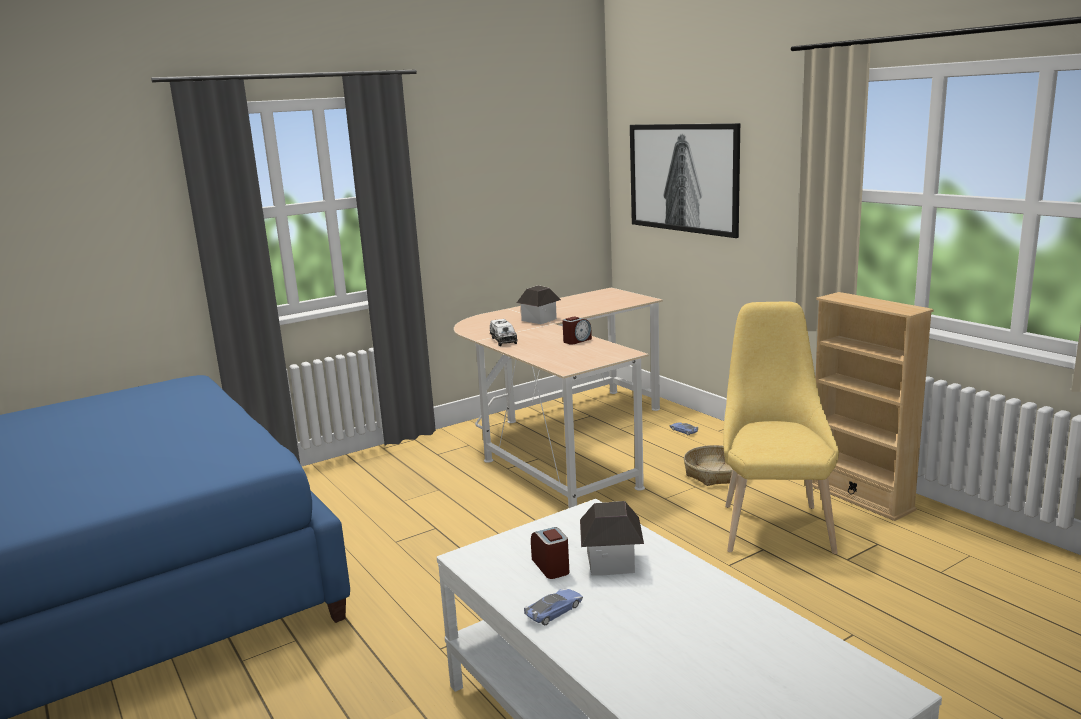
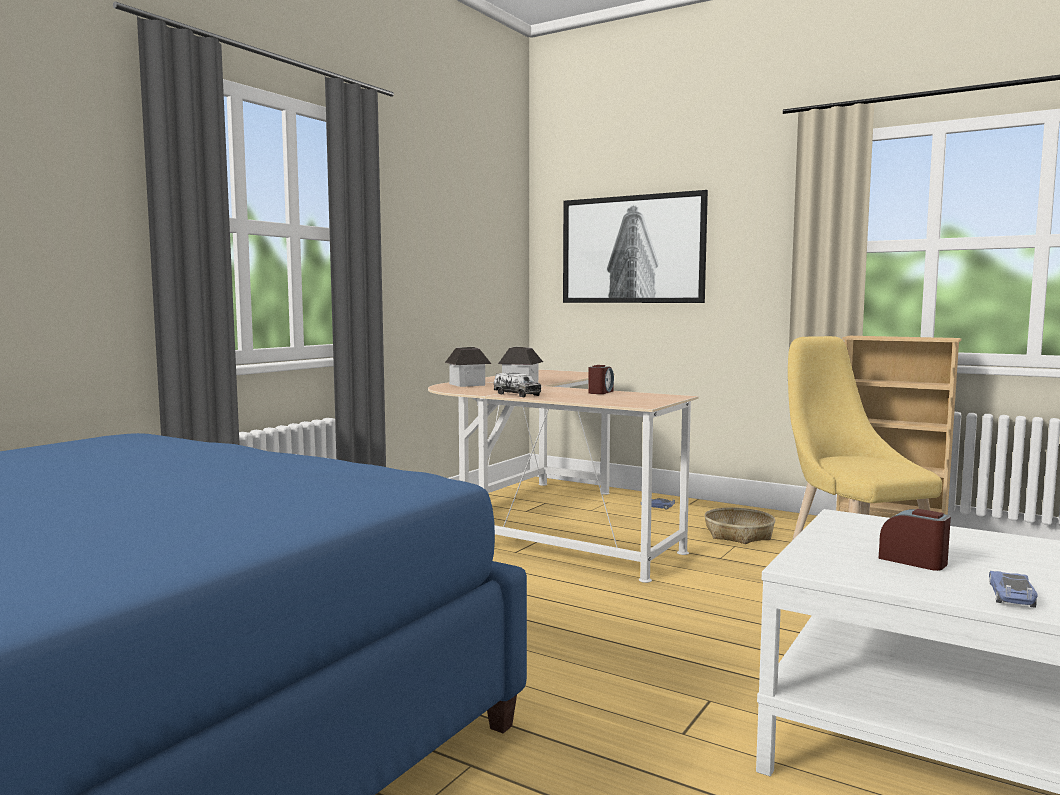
camera: 25 degrees left, 10 degrees down
toy house [580,501,644,576] -> toy house moved to [445,347,491,387]

